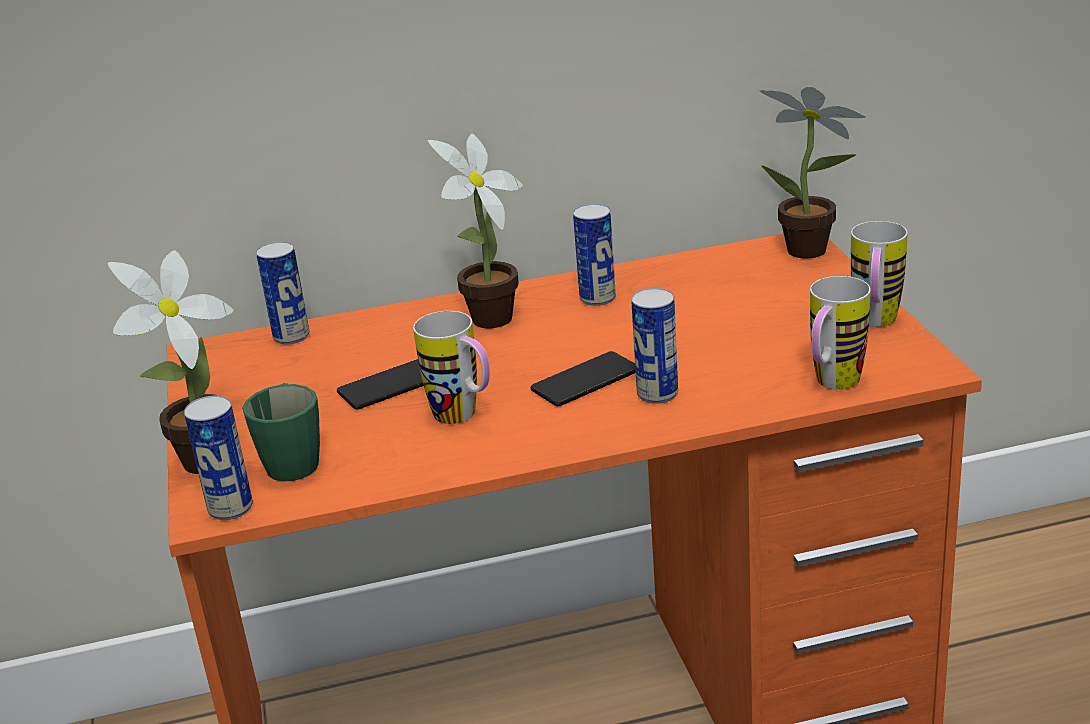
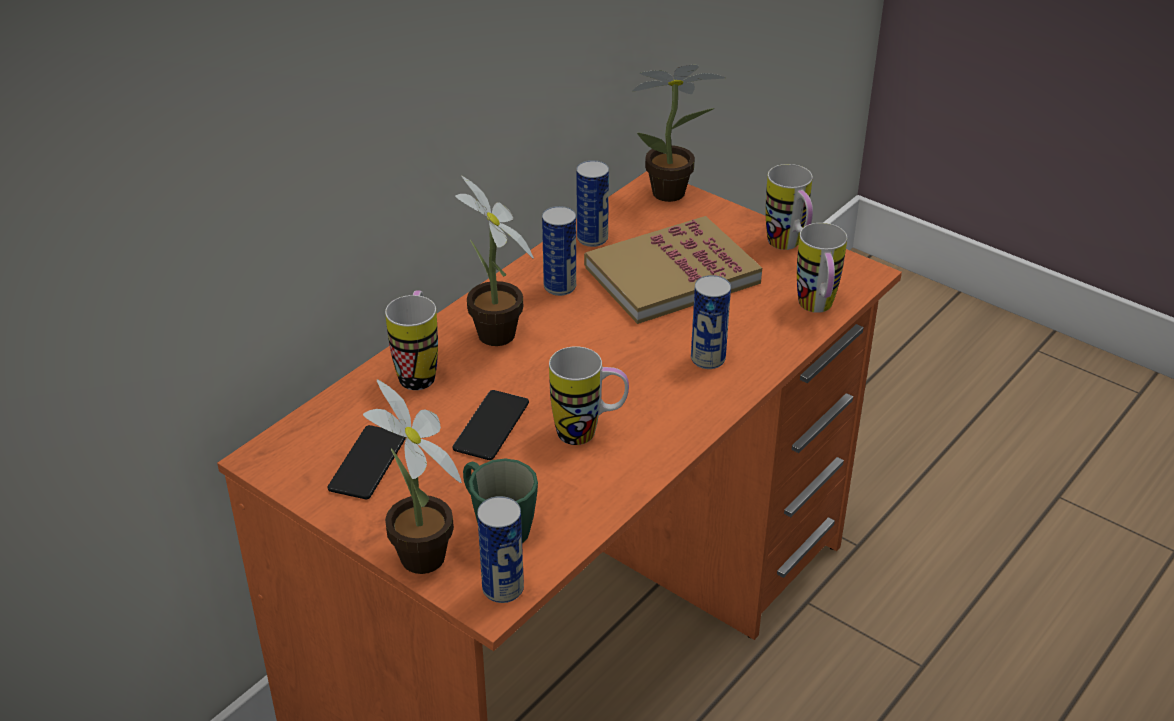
camera: 40 degrees left, 10 degrees up
can [256,241,309,344] -> can moved to [576,160,609,247]
phone [531,351,636,407] -> phone moved to [328,425,406,499]
none -> mug [385,290,438,390]
none -> book [584,216,762,324]

